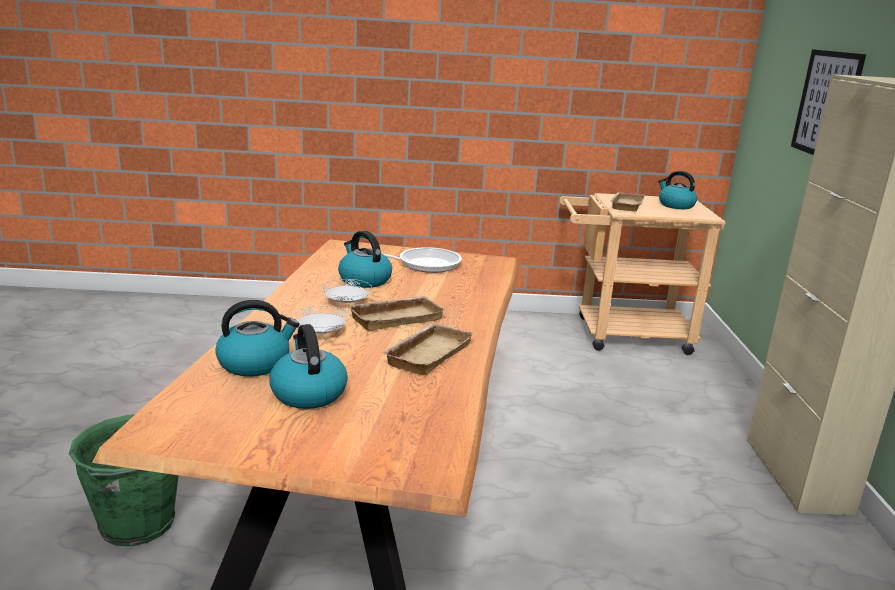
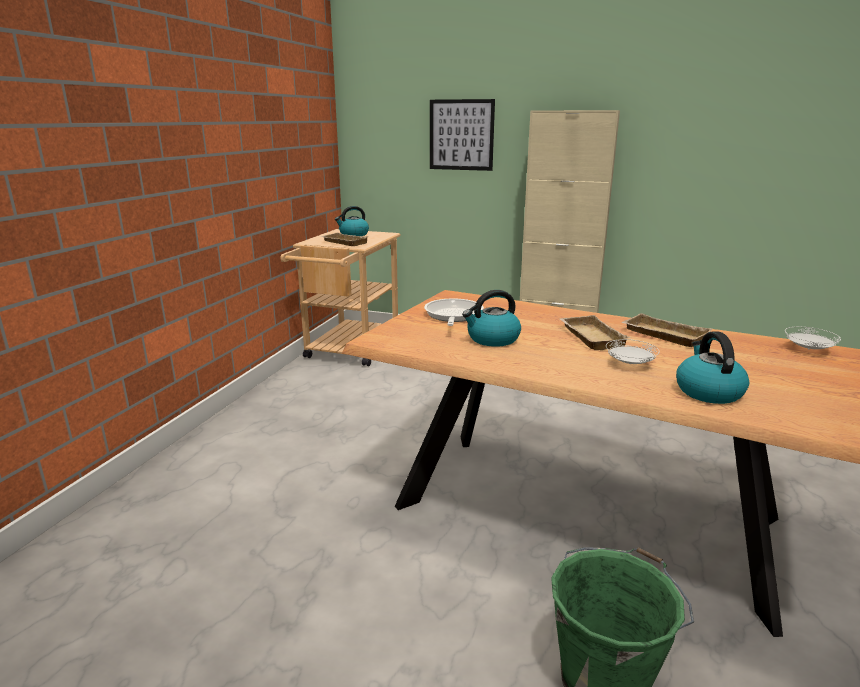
camera: 70 degrees left, 0 degrees up
kettle [269,324,348,409] -> none
white plate [322,279,372,303] -> white plate moved to [785,327,841,350]

